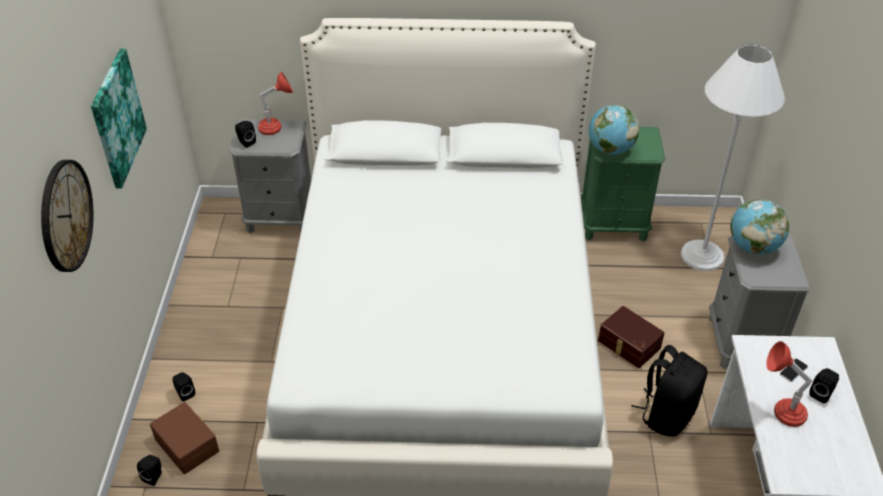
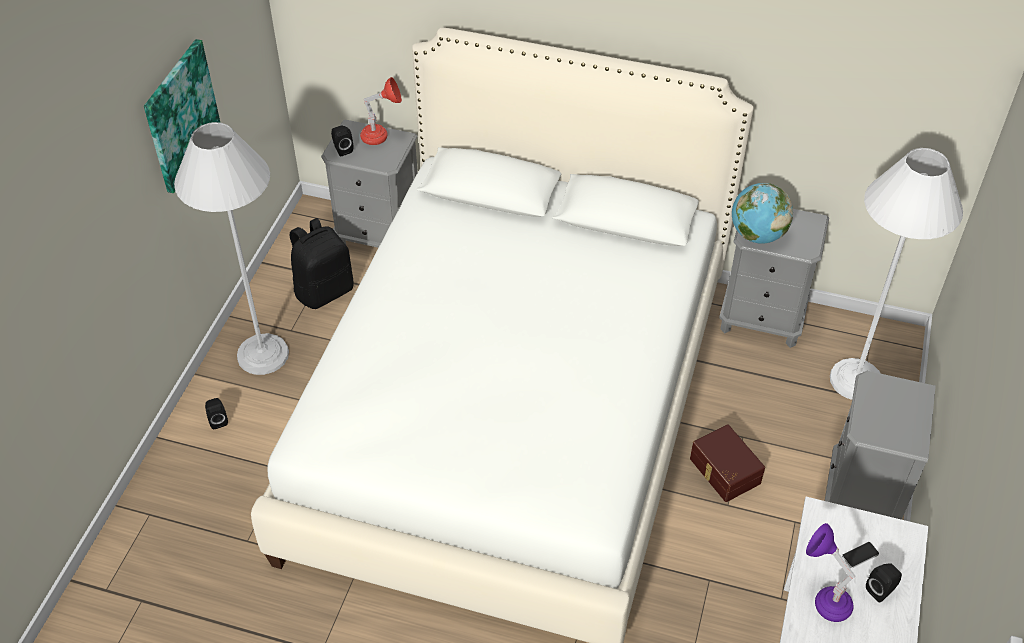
camera: 15 degrees right, 5 degrees up
wall clock [41,160,94,272] -> none
black speaker [137,455,162,486] -> none
brown storage box [150,402,219,474] -> none
green nightstand [580,127,665,242] -> grey nightstand [719,209,829,348]
black backpack [631,345,708,436] -> black backpack moved to [290,218,354,309]
globe [730,199,789,255] -> none
red table lamp [766,341,813,427] -> purple table lamp [806,523,855,622]
none -> white floor lamp [174,122,289,375]

